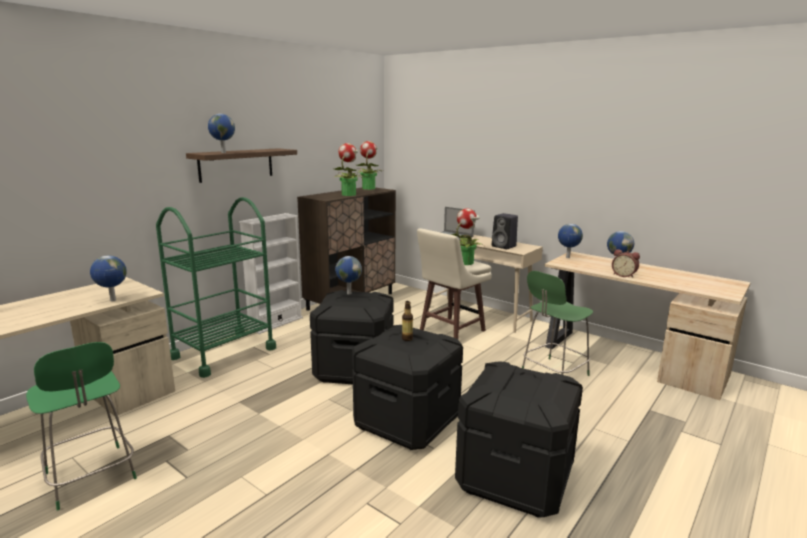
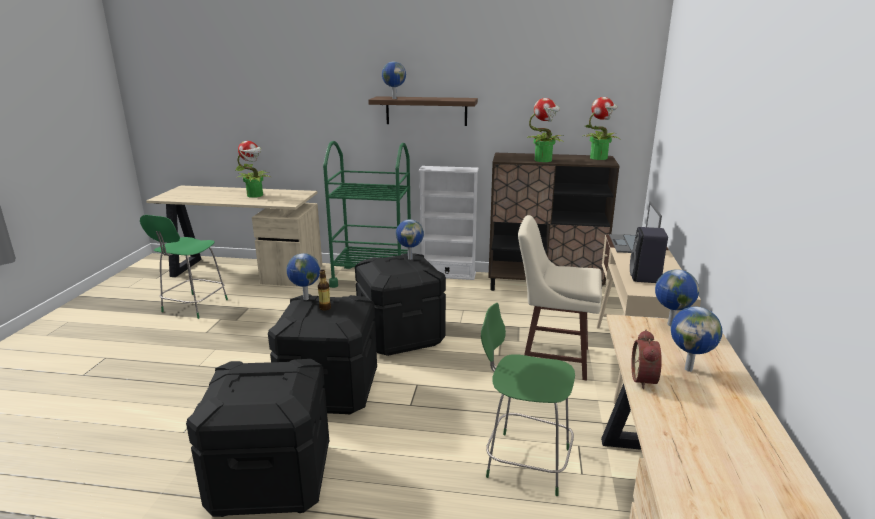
camera: 60 degrees right, 5 degrees up
globe [90,256,127,301] -> globe moved to [286,253,321,300]
potted plant [451,208,484,265] -> potted plant moved to [235,141,272,198]

